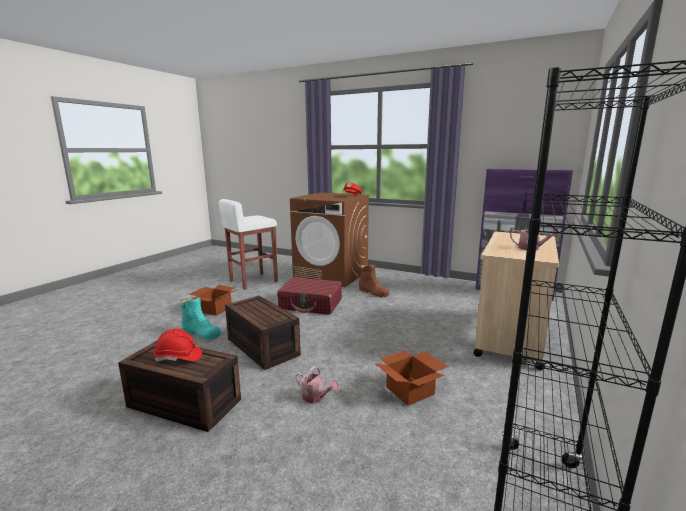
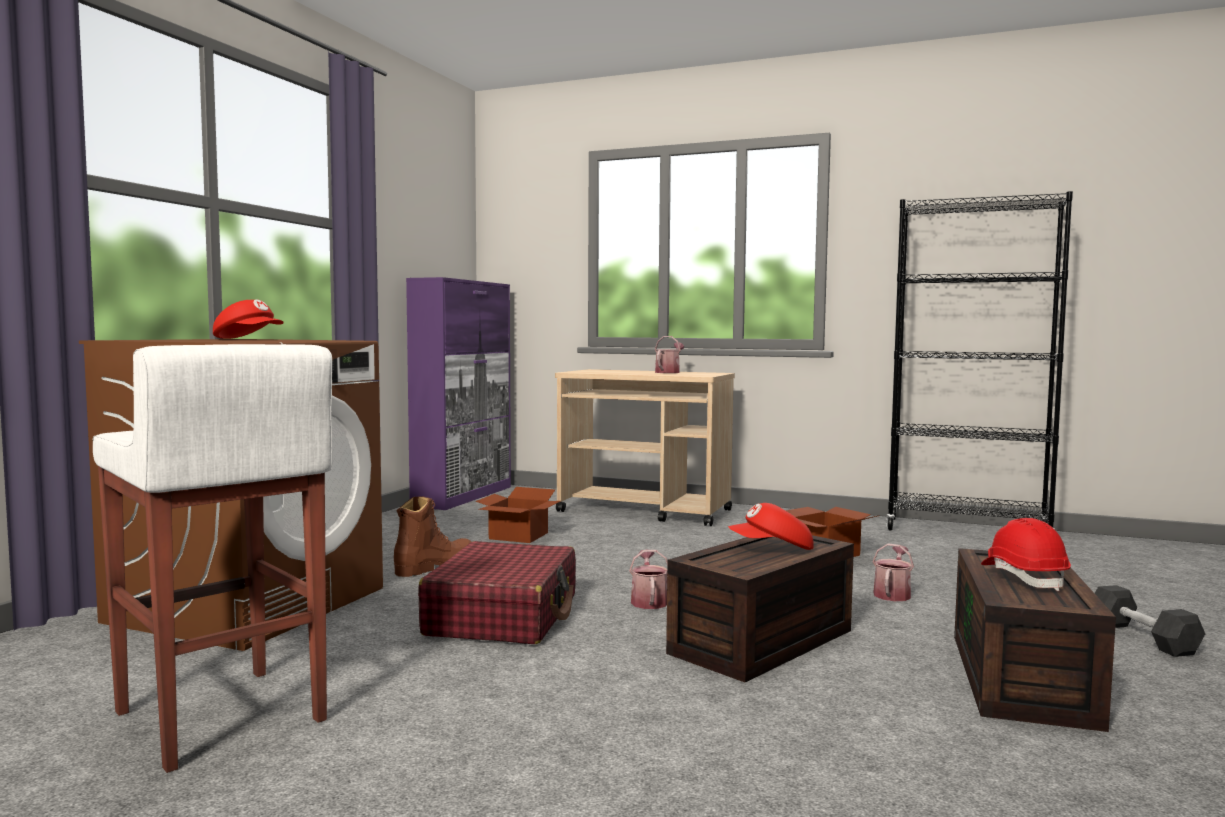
camera: 95 degrees left, 10 degrees down
turquoise boot [180,296,221,340] -> none
cardboard box [190,285,238,316] -> cardboard box moved to [476,487,561,543]
none -> watering can [629,549,668,609]
none -> red cap [728,503,814,550]
none -> grey dumbbell [1095,585,1205,657]

